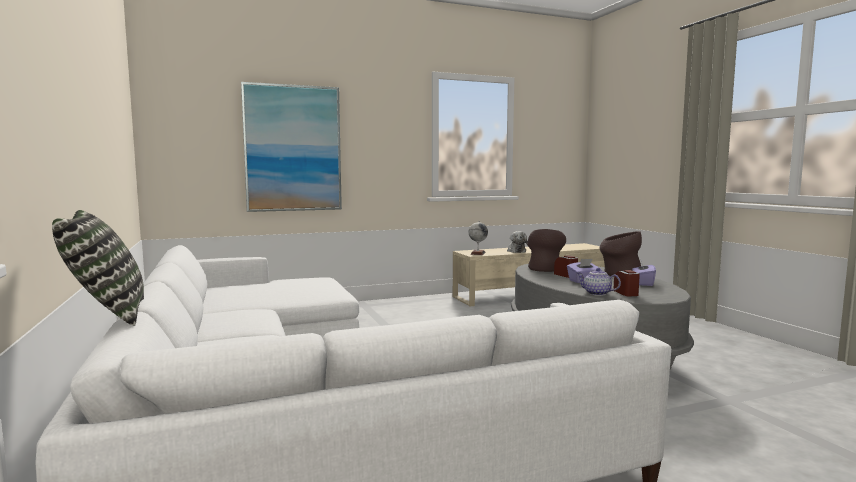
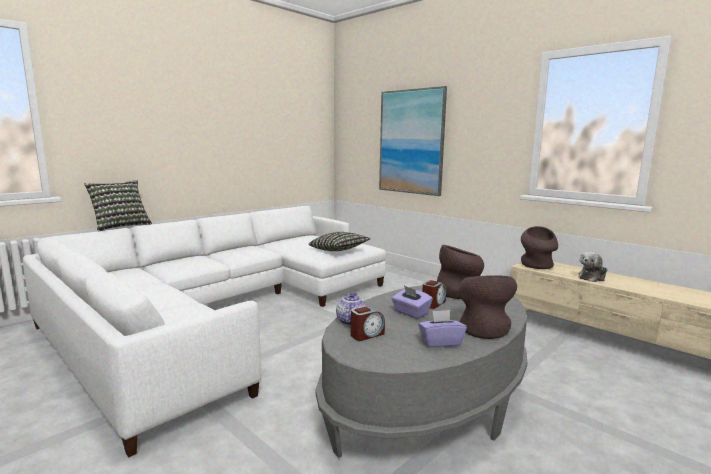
camera: 65 degrees right, 5 degrees up
globe [468,221,488,255] -> brown vase [521,226,558,269]
none -> pillow [309,232,371,251]

